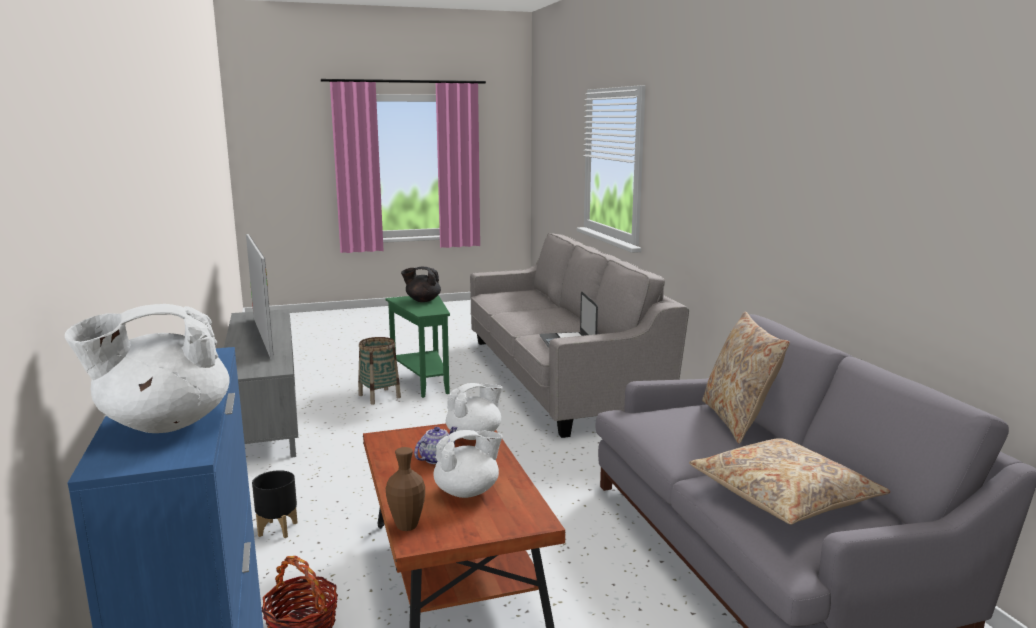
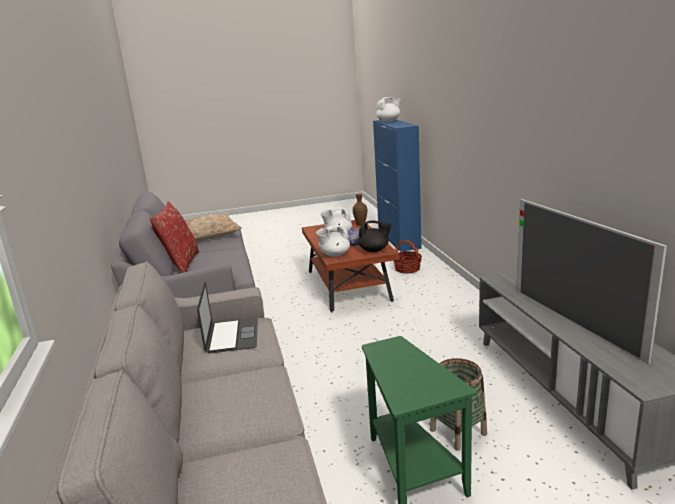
camera: 175 degrees left, 5 degrees up
black planter [252,470,298,538] -> none
black teapot [401,267,441,302] -> black teapot moved to [358,220,391,252]
beige pillow [702,312,790,444] -> red pillow [150,201,199,273]

